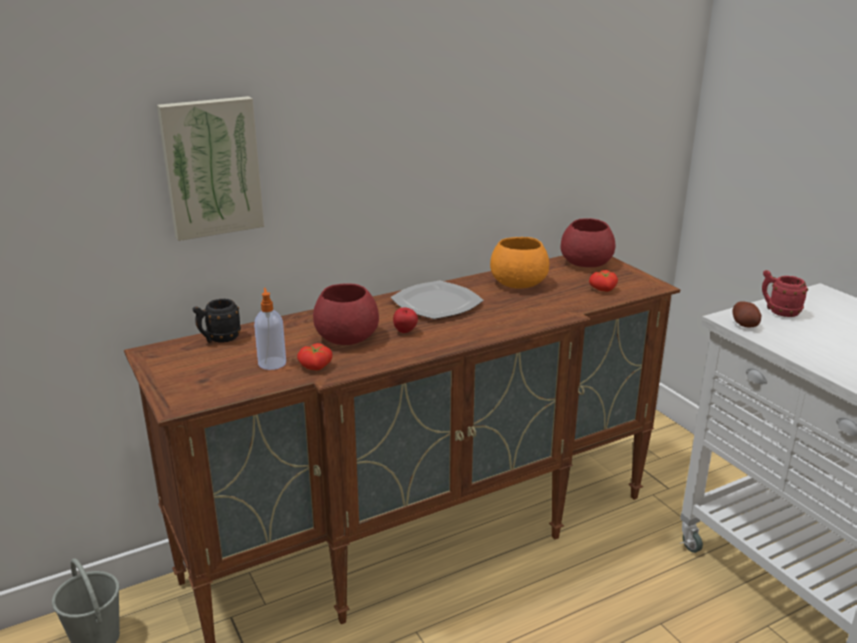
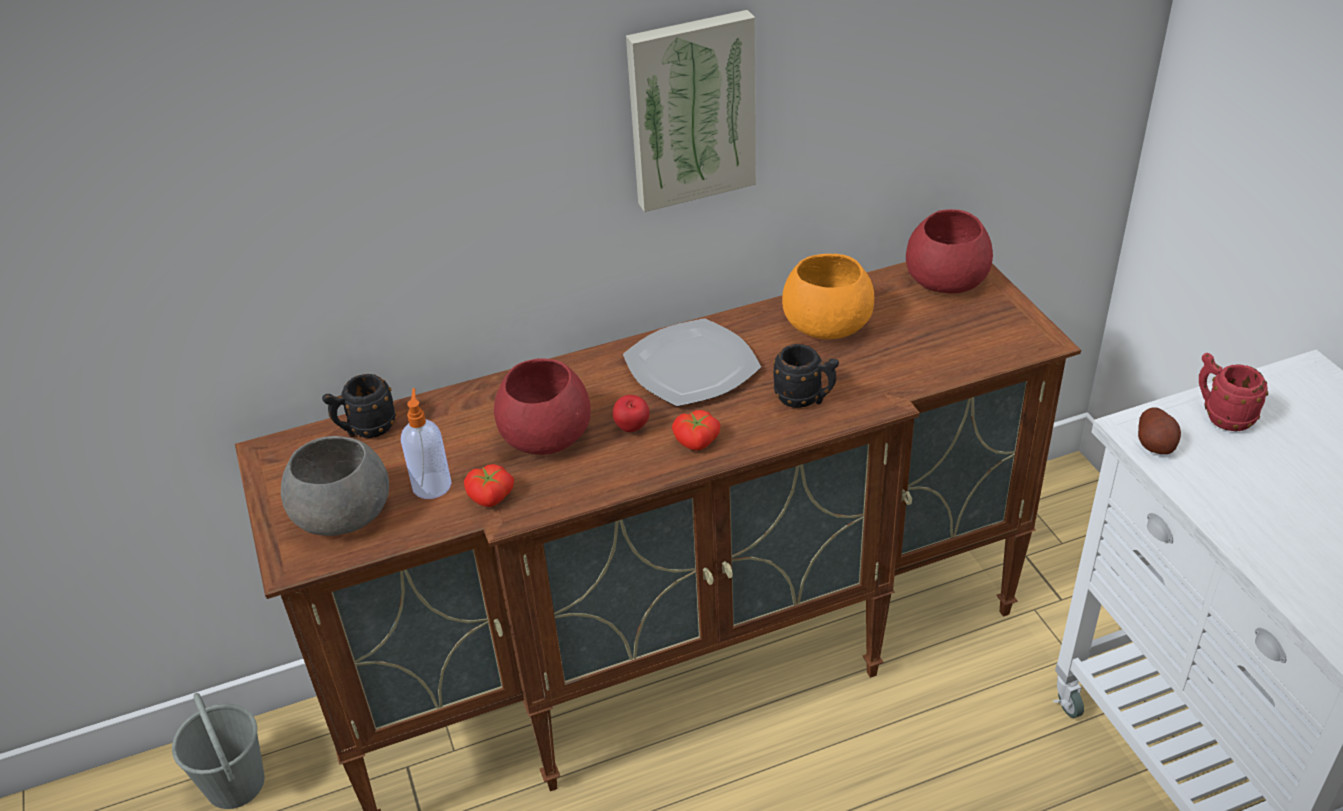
camera: 10 degrees right, 15 degrees up
picture [157,96,264,241] -> picture moved to [626,10,756,212]
tomato [589,270,618,292] -> tomato moved to [672,410,720,451]
none -> grey bowl [281,436,389,536]
none -> black mug [773,344,839,408]

